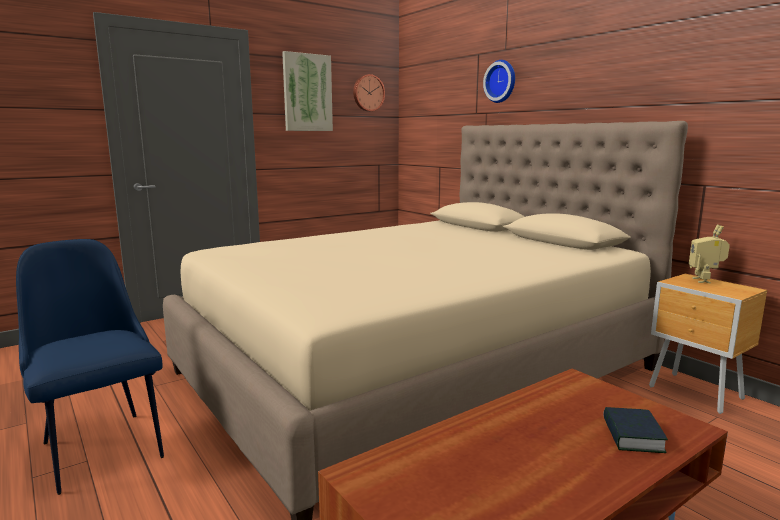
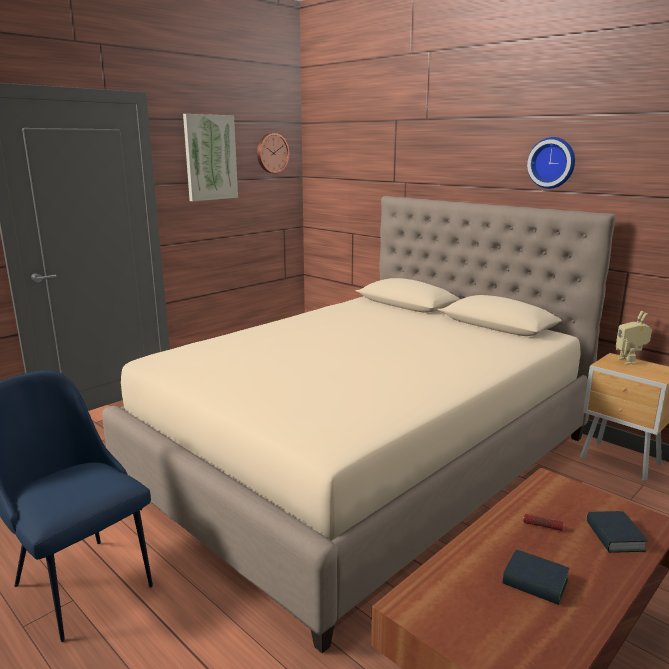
camera: 10 degrees left, 5 degrees up
wall clock [483,60,515,103] -> wall clock moved to [527,137,575,189]
none -> book [502,549,570,605]
none -> flashlight [523,514,563,531]

